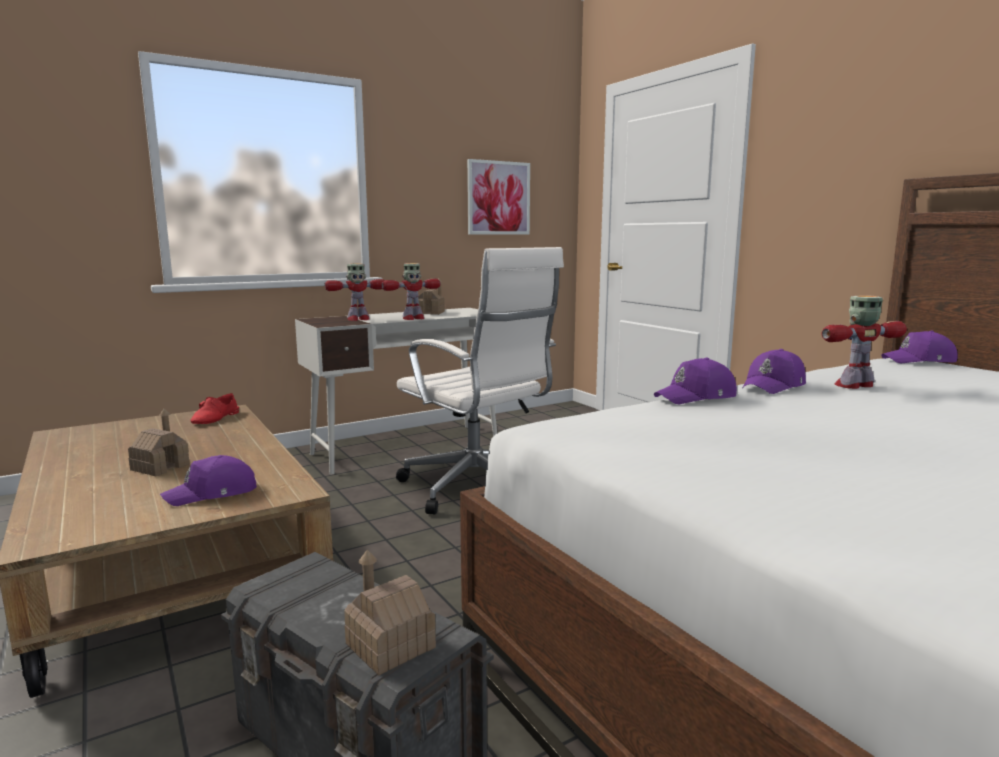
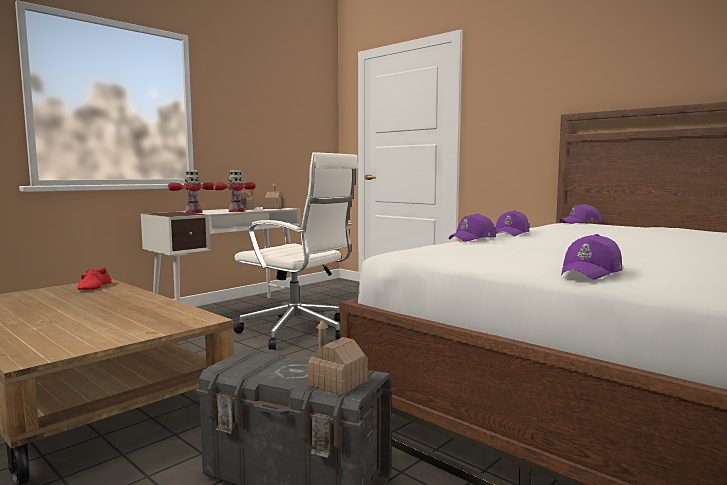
camera: 15 degrees left, 5 degrees down
toy house [128,408,190,477] -> toy house moved to [263,183,285,209]
purple cap [160,455,257,506] -> purple cap moved to [561,234,623,280]
picture [467,159,530,235] -> none
toy robot [822,295,907,389] -> none

